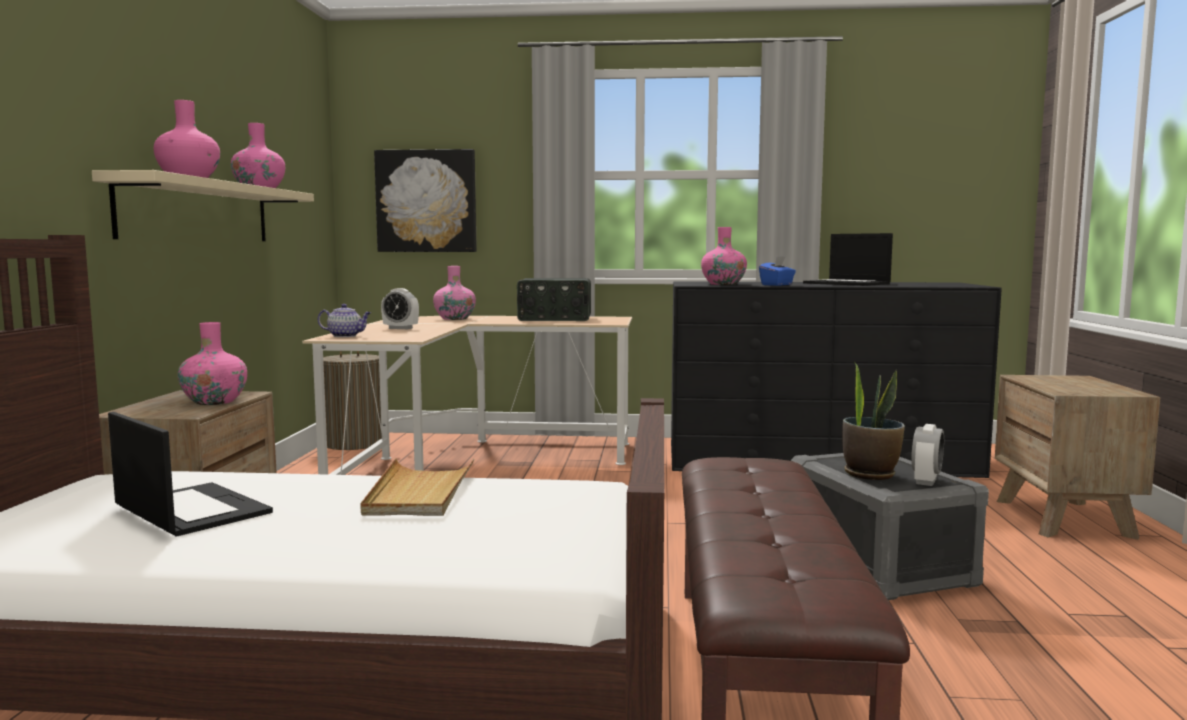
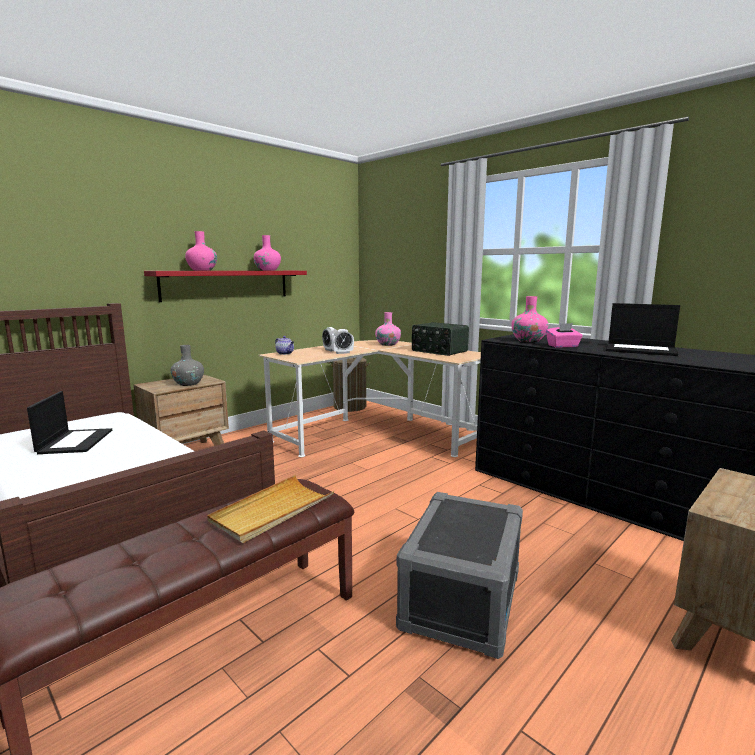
camera: 40 degrees right, 5 degrees up
beige shelf [92,170,314,241] -> red shelf [144,271,307,302]
pink vase [178,322,247,405] -> grey vase [170,345,204,386]
beige tray [361,458,474,516] -> beige tray moved to [207,475,334,543]
picture [374,149,477,252] -> none
blue tissue box [759,256,796,286] -> pink tissue box [546,323,583,348]
laptop [803,233,893,286] -> laptop turned 60 degrees counterclockwise [606,303,680,356]
potted plant [842,362,905,480] -> none
alarm clock [911,424,944,486] -> alarm clock moved to [331,329,354,354]

